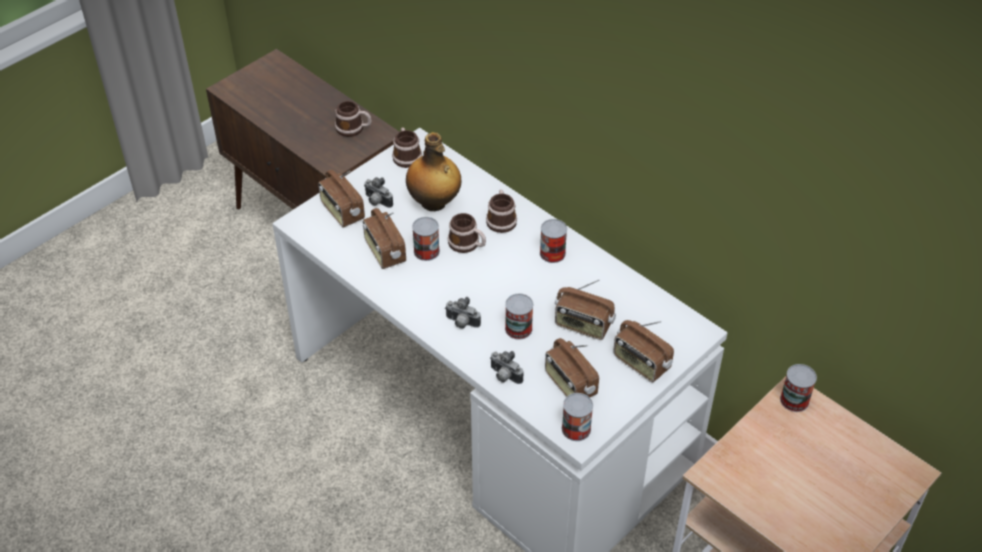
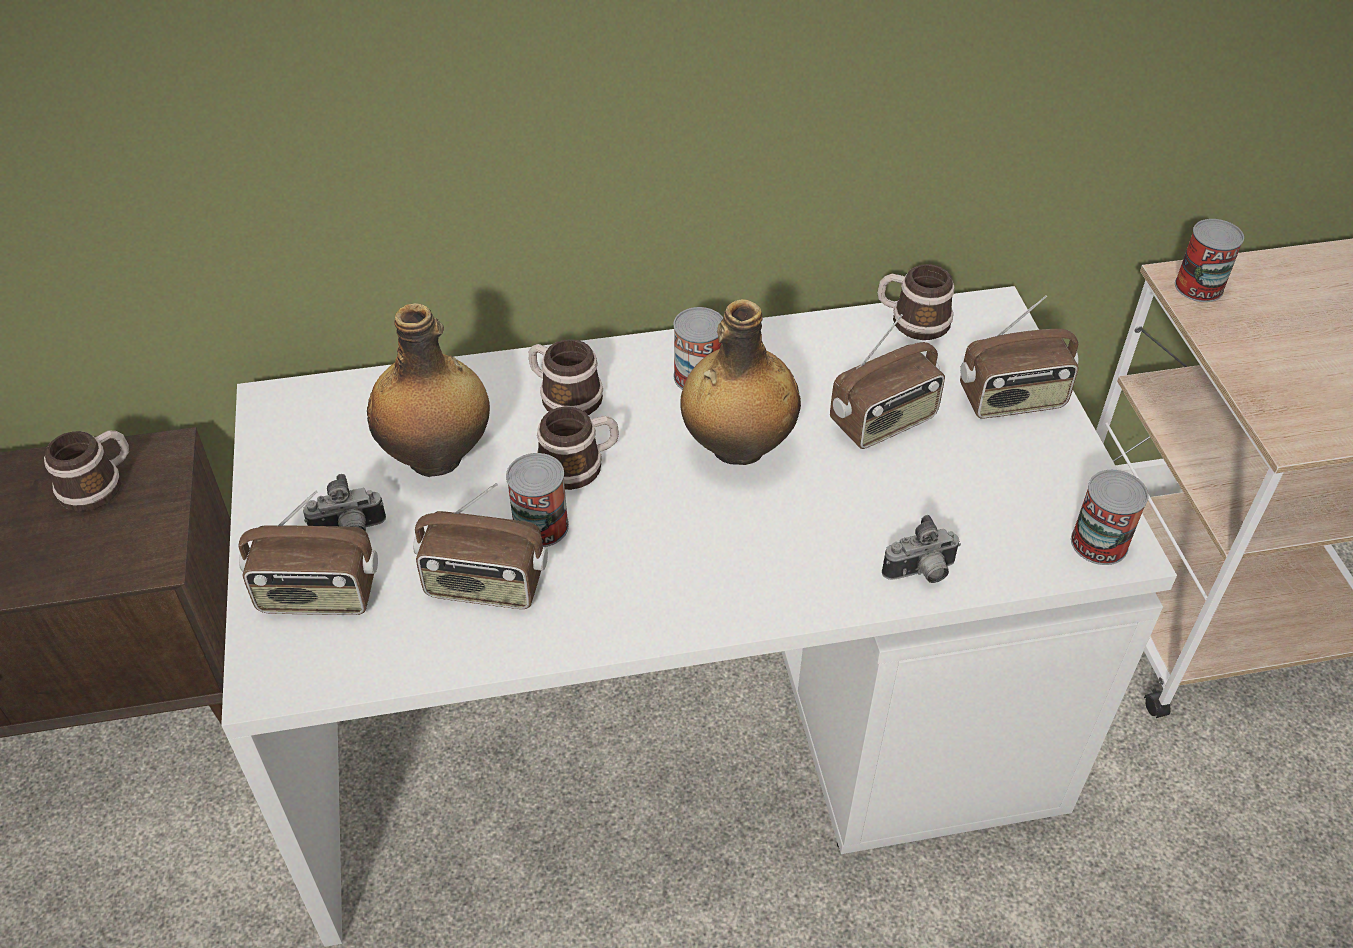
camera: 55 degrees left, 0 degrees up
mug [392,128,422,168] -> mug moved to [877,264,955,340]
camera [445,297,481,329] -> none
can [505,294,533,340] -> none
radio [545,338,599,397] -> none
none -> bottle [681,299,801,465]

